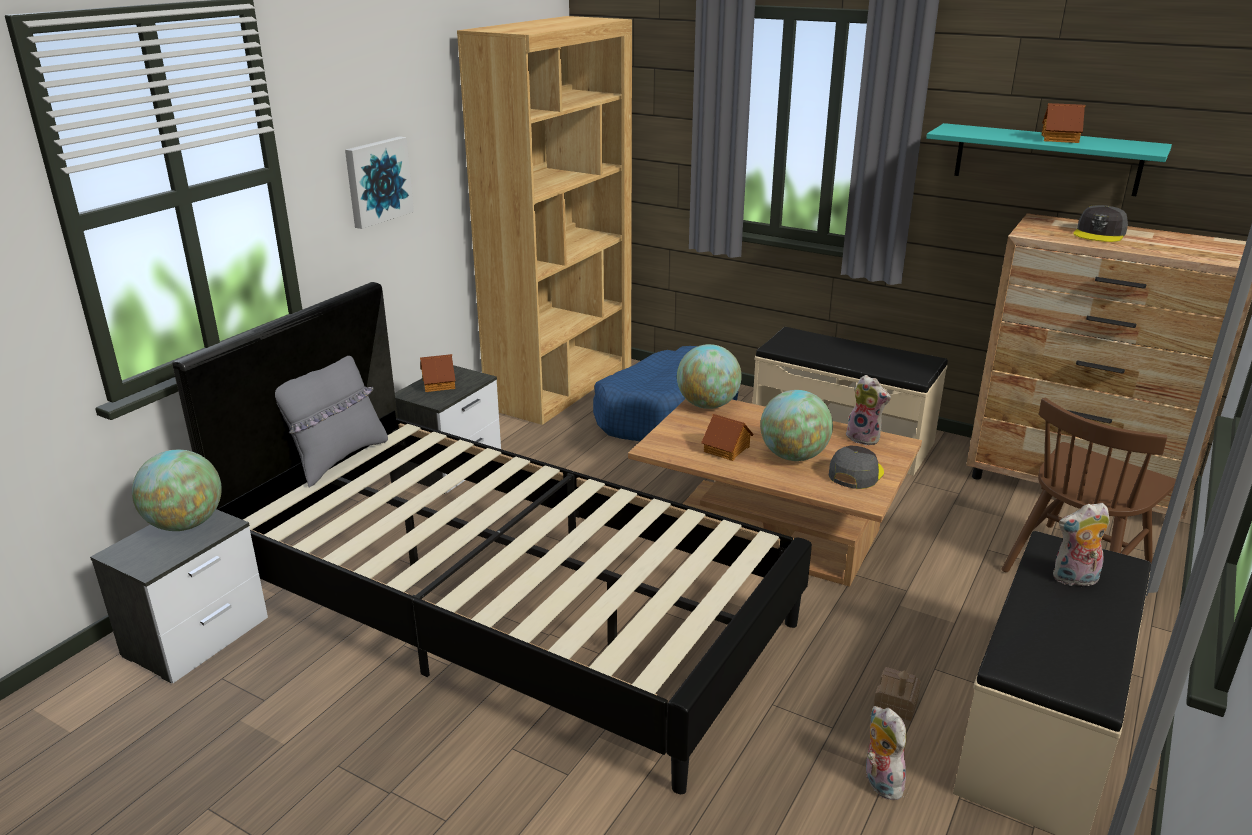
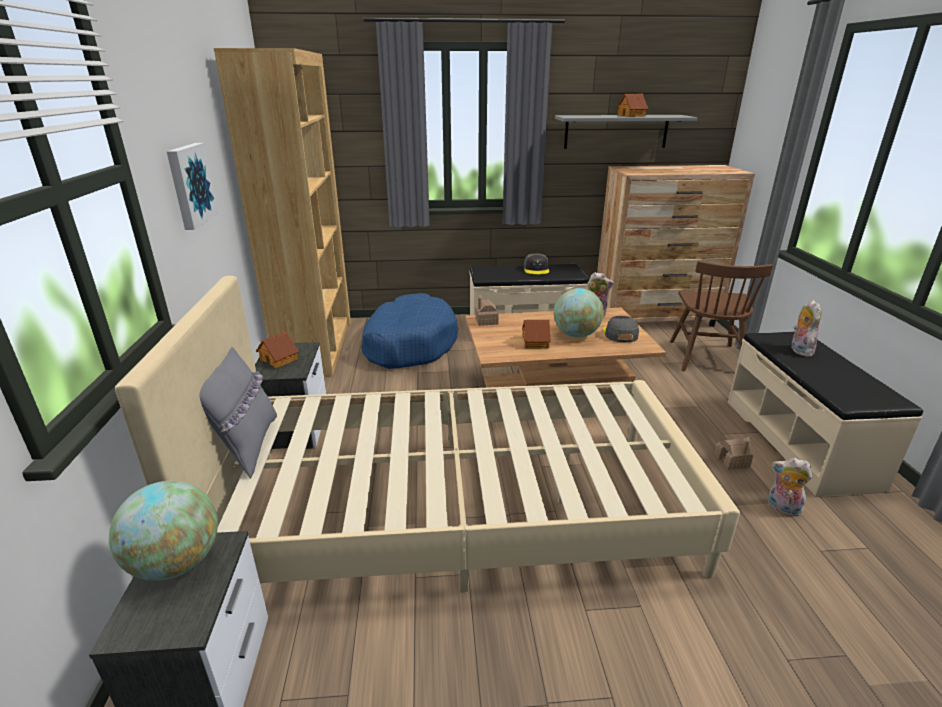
camera: 35 degrees left, 0 degrees up
black bed [172,282,812,794] -> beige bed [115,276,740,593]
globe [677,344,742,409] -> toy house [475,294,499,326]
turquoise shelf [926,123,1172,196] -> grey shelf [555,115,697,149]
plush toy [1053,503,1110,586] -> plush toy turned 135 degrees clockwise [791,300,822,357]
grey cap [1073,205,1128,242] -> grey cap moved to [524,254,549,275]

